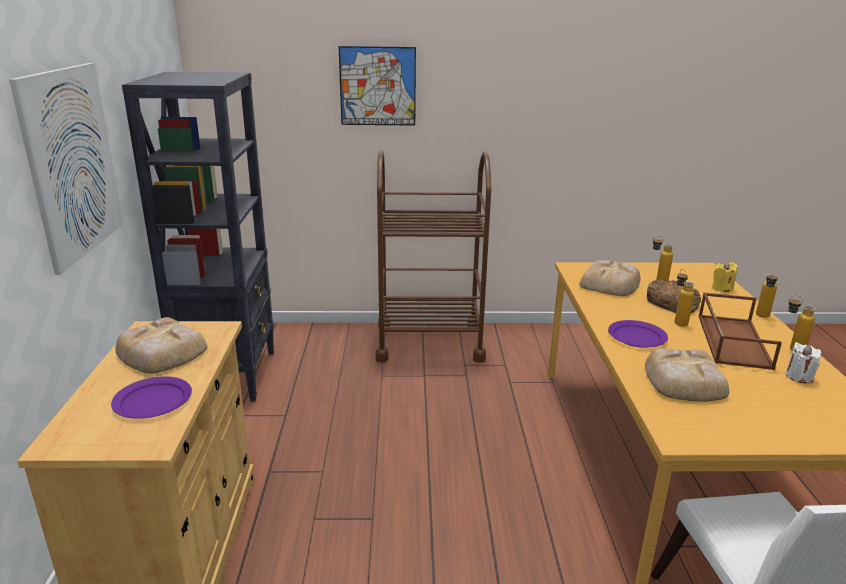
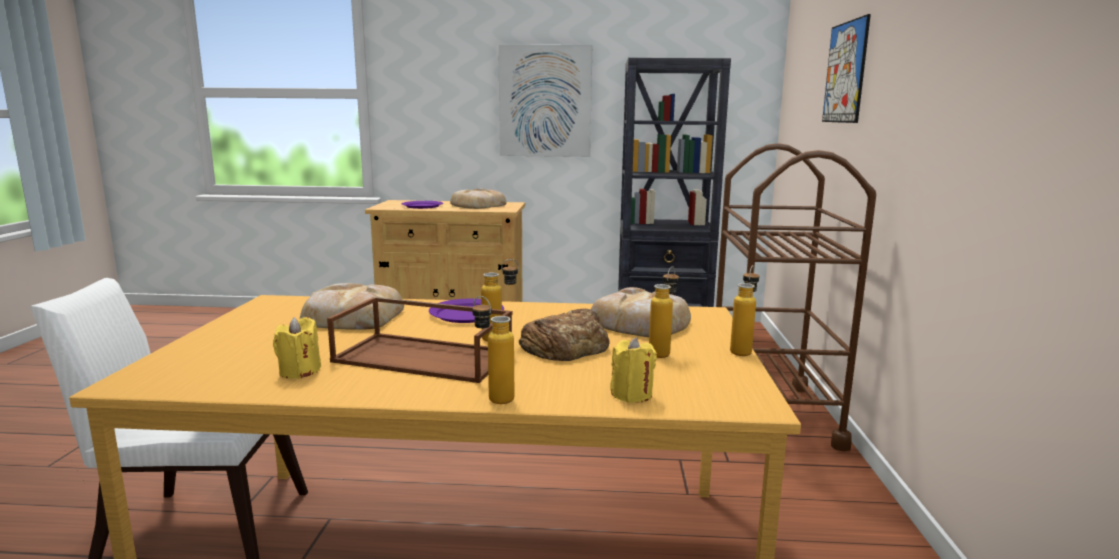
camera: 95 degrees right, 10 degrees down
white candle [786,342,821,383] -> yellow candle [273,317,321,379]
bottle [788,295,816,350] -> bottle moved to [730,265,759,356]

